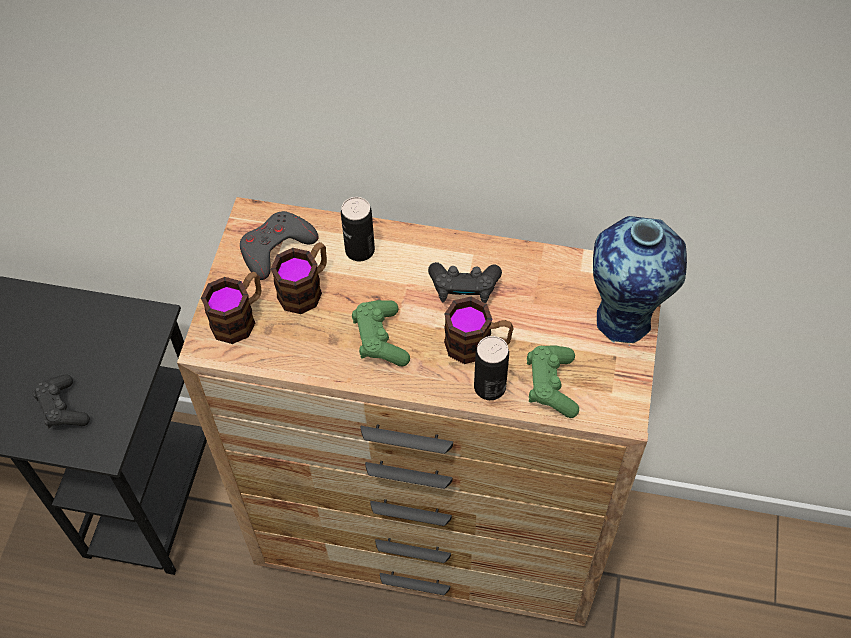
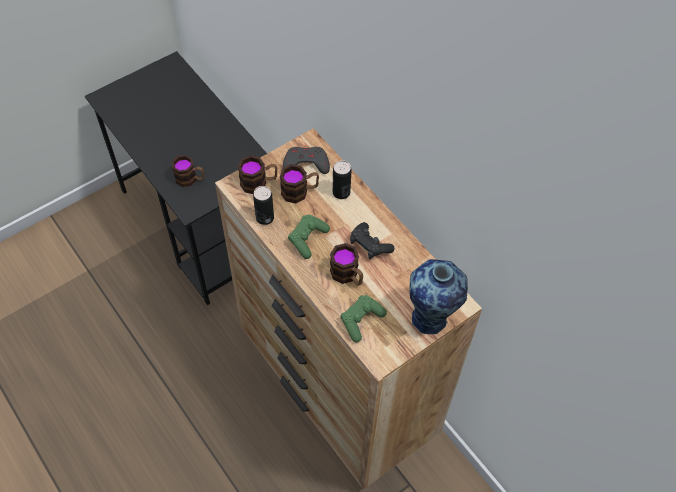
camera: 40 degrees right, 0 degrees up
black game controller [33,374,90,428] -> mug [172,155,204,187]
can [474,336,509,400] -> can moved to [253,186,274,225]

